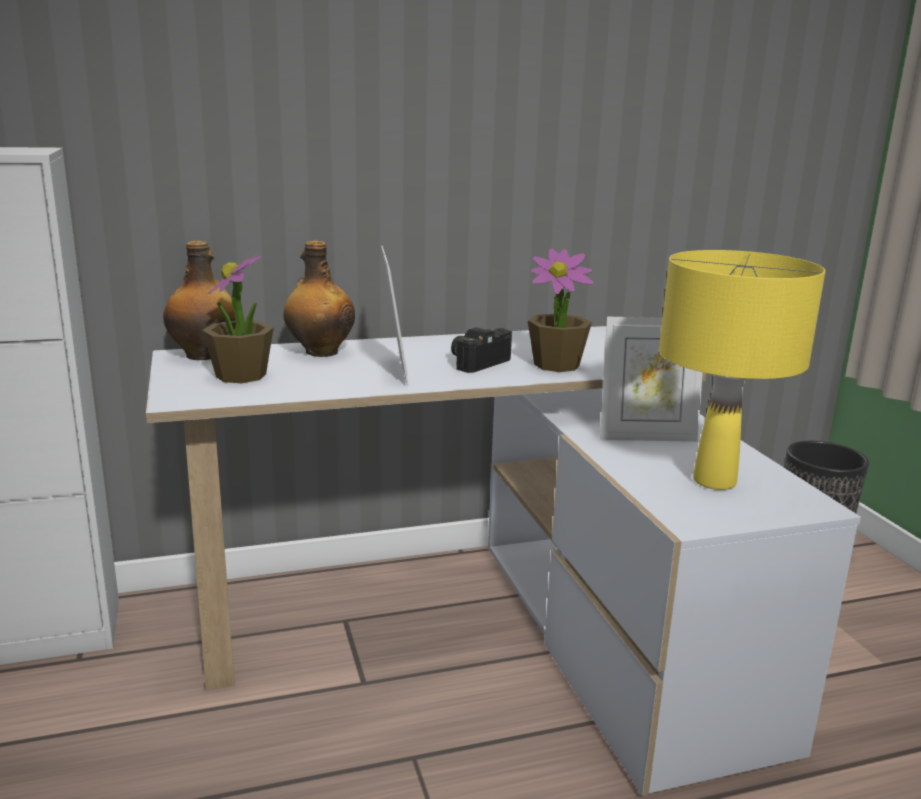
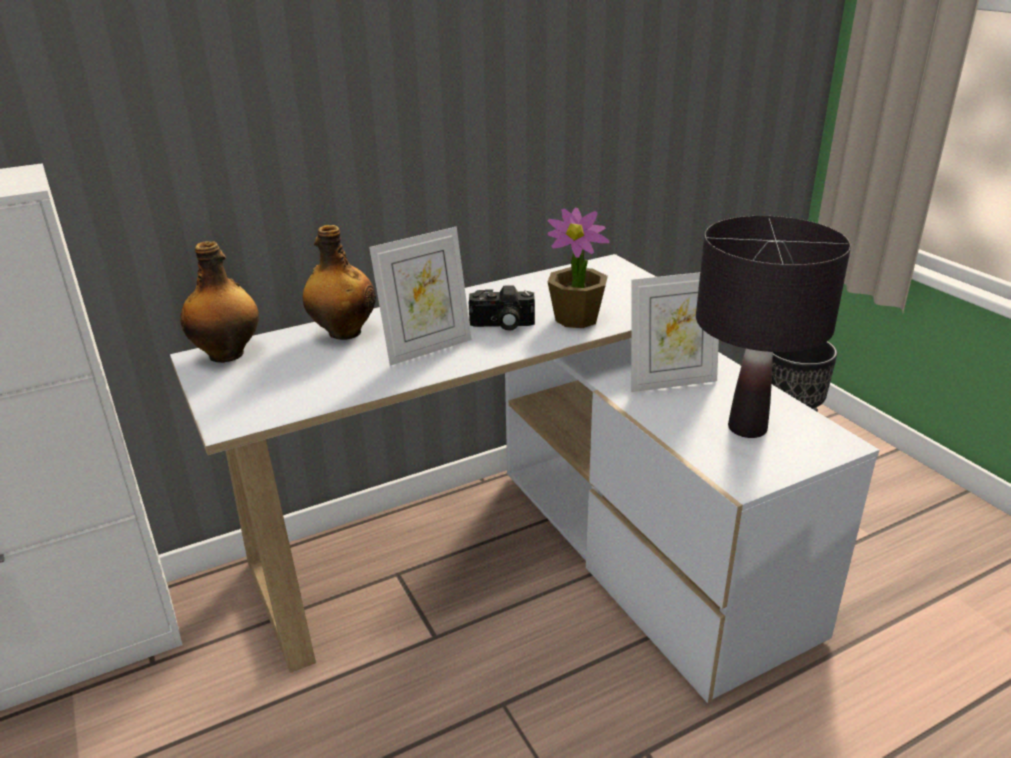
camera: 10 degrees left, 10 degrees up
potted plant [202,253,274,383] -> none
picture frame [381,246,408,386] -> picture frame turned 75 degrees clockwise [369,227,472,366]
camera [451,327,512,373] -> camera turned 120 degrees counterclockwise [469,285,535,331]
yellow table lamp [659,250,825,490] -> black table lamp [696,216,851,438]

